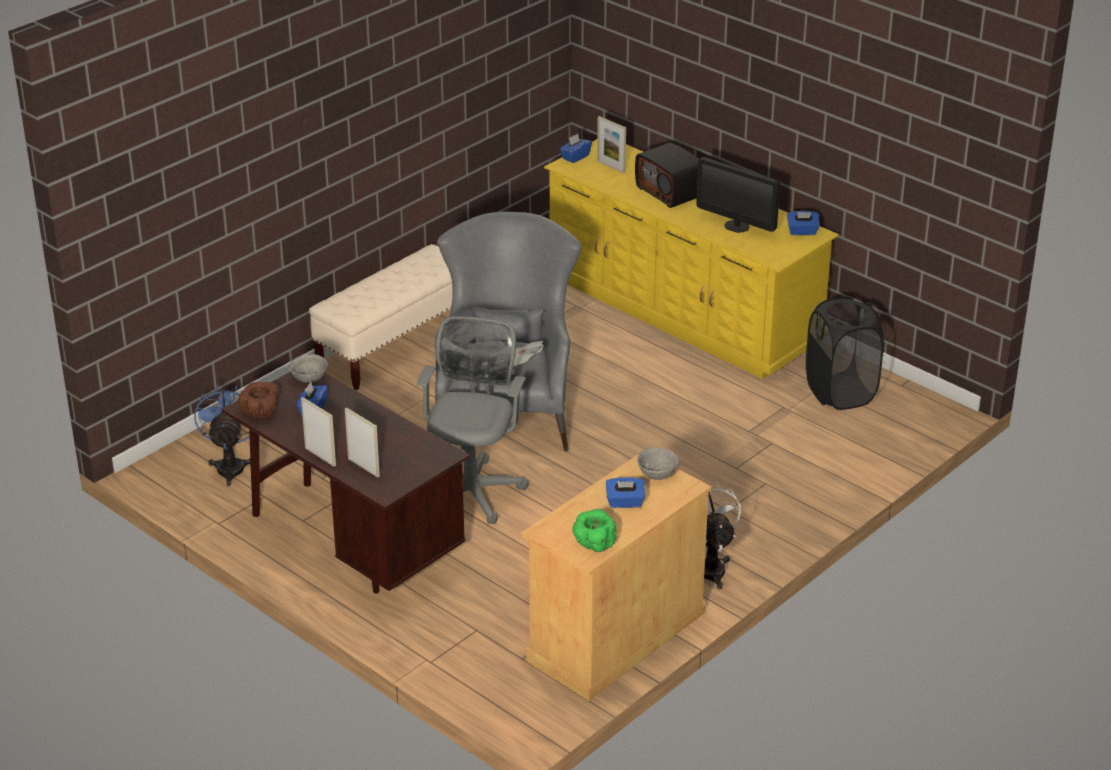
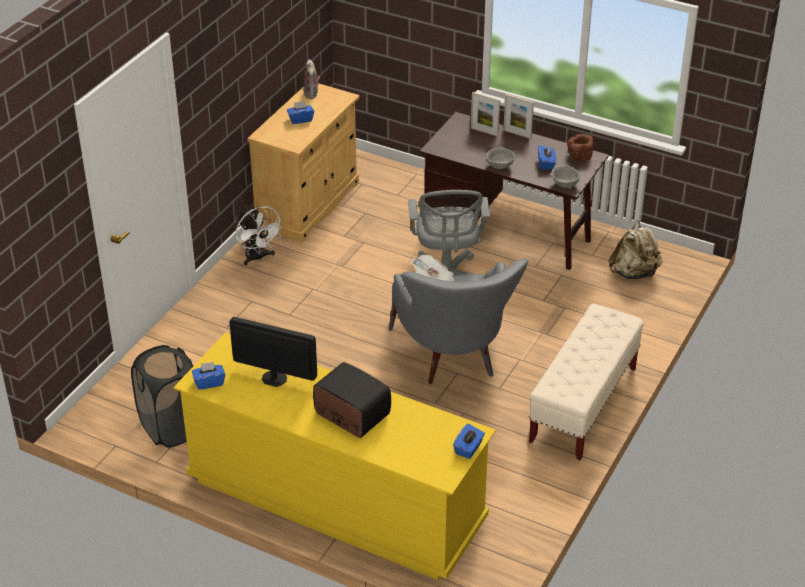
camera: 165 degrees right, 5 degrees up
blue fan [194,385,251,486] -> beige backpack [609,221,663,279]
green bowl [572,509,617,552] -> plush toy [303,59,320,99]
picture frame [597,116,626,173] -> none
grey bowl [637,448,679,480] -> grey bowl moved to [486,148,515,169]

